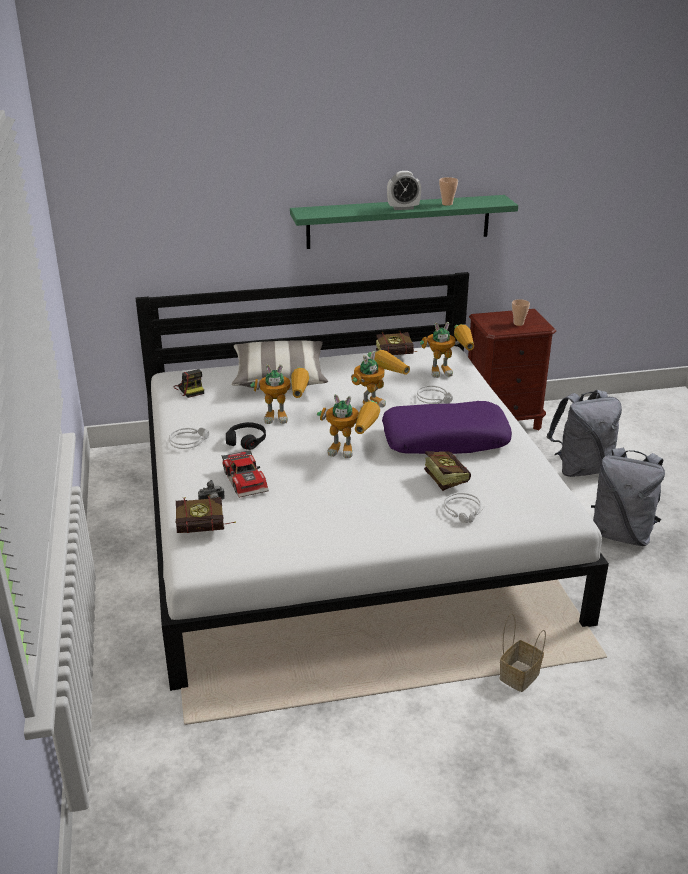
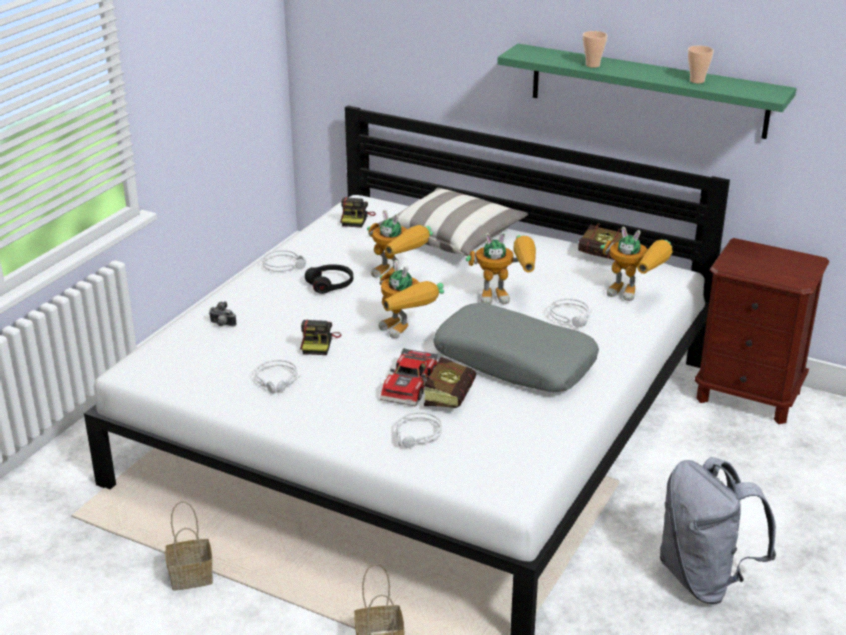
camera: 40 degrees right, 0 degrees up
book [176,495,236,533] -> none
toy car [221,450,269,498] -> toy car moved to [380,348,438,406]
purple pillow [382,401,512,454] -> grey pillow [433,303,599,392]
alarm clock [387,171,421,210] -> none
cup [512,299,530,326] -> cup moved to [583,31,608,68]
grey backpack [547,390,622,477] -> none
none -> basket [165,501,213,591]
none -> grey headphones [255,360,301,394]
none -> camera [300,320,341,355]

